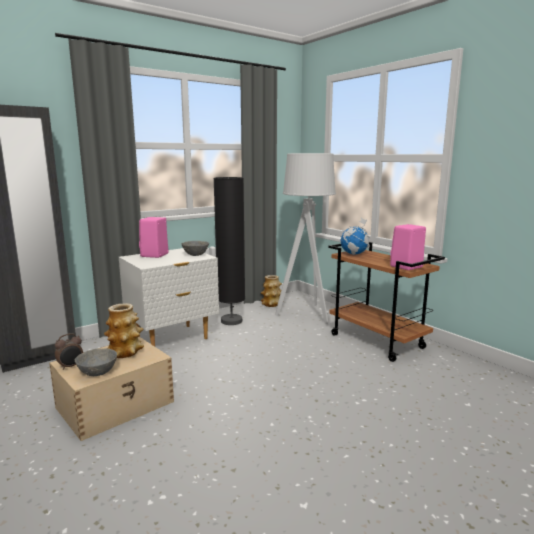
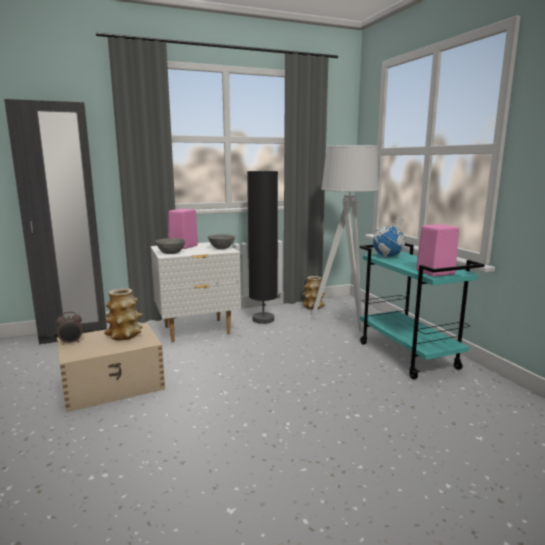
camera: 15 degrees right, 0 degrees up
grey bowl [74,348,117,376] -> grey bowl moved to [155,238,185,254]
brown cart [328,242,445,362] -> turquoise cart [360,243,485,379]

